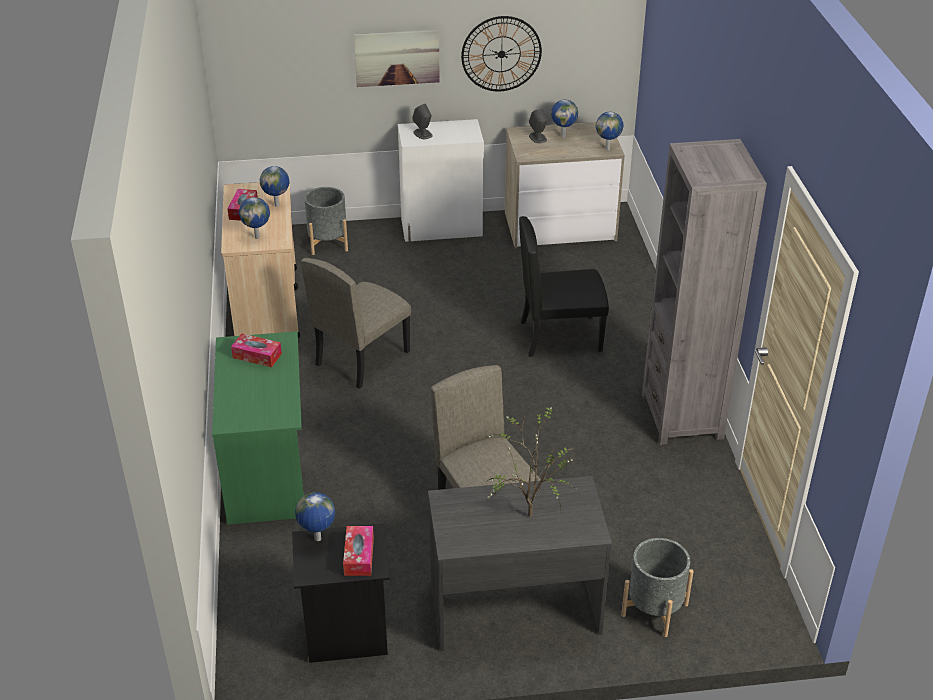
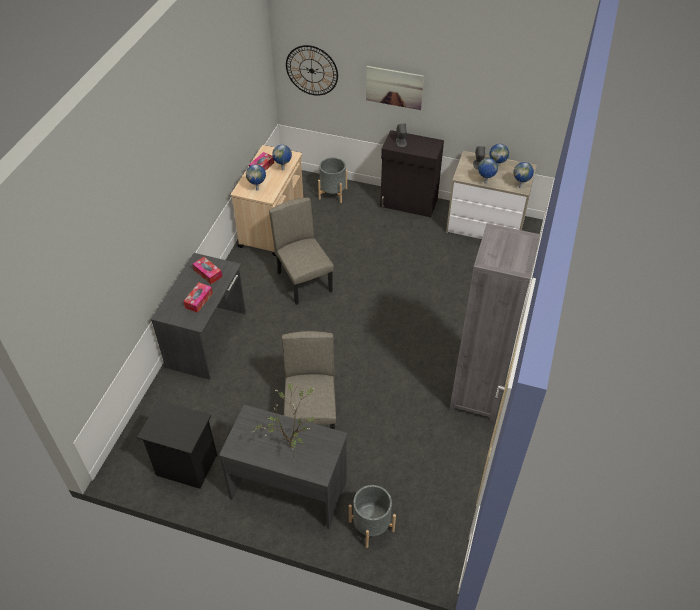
camera: 25 degrees right, 10 degrees up
green desk [212,331,304,525] -> grey desk [151,253,246,380]
globe [295,492,335,541] -> globe moved to [478,158,498,184]
beige chair [301,258,411,389] -> beige chair turned 90 degrees clockwise [269,197,334,305]
tissue box [343,526,374,576] -> tissue box moved to [183,283,213,313]
white cabinet [398,119,484,242] -> black cabinet [380,130,444,217]
wall clock [461,16,542,91] -> wall clock moved to [286,45,338,96]
black chair [519,216,609,357] -> none

